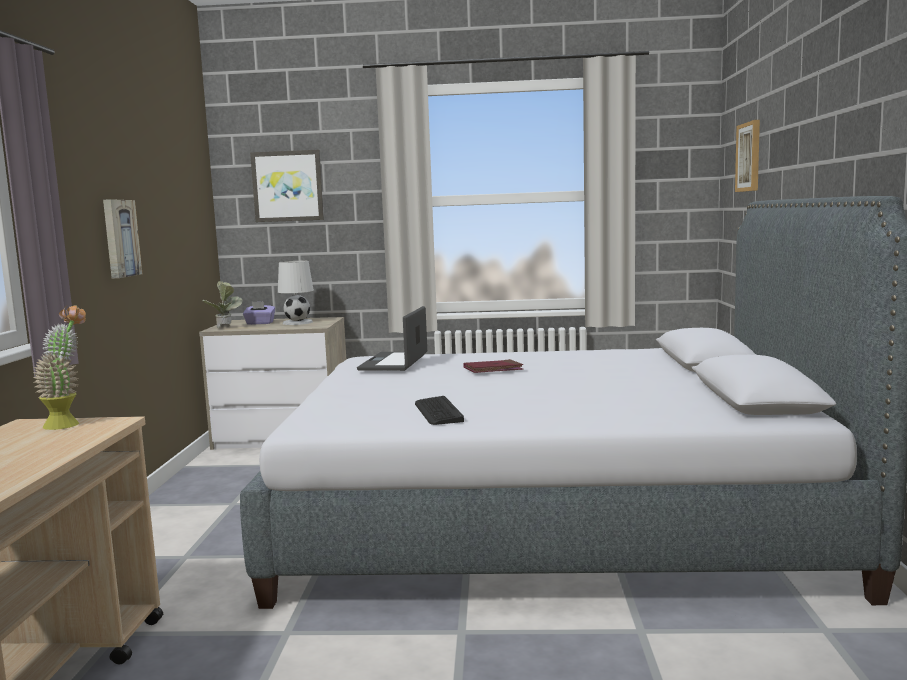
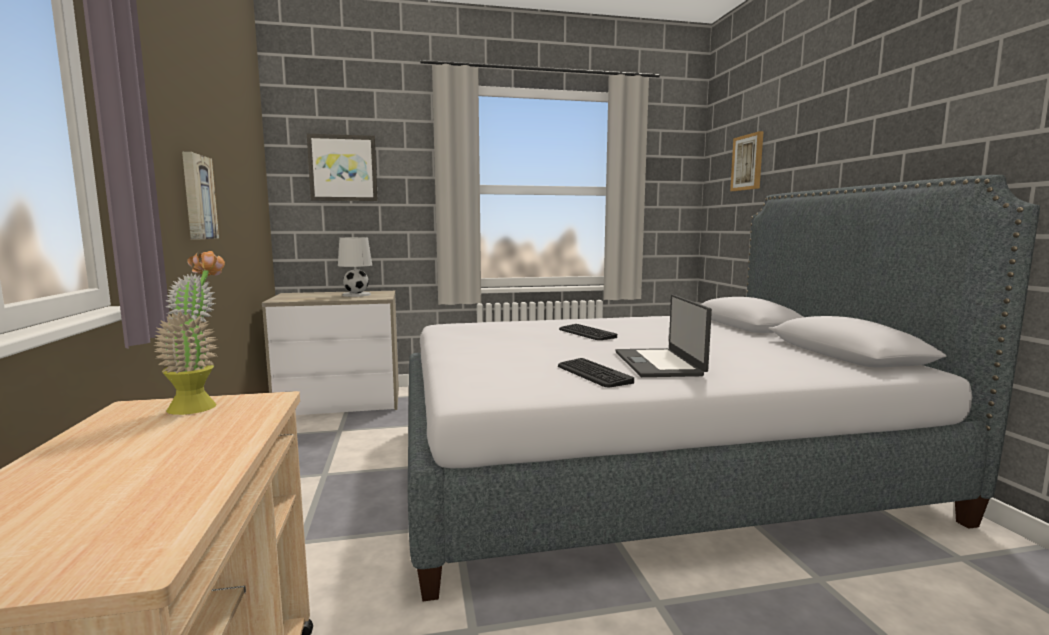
camera: 15 degrees left, 0 degrees up
potted plant [202,281,243,328] -> none
purple tissue box [243,301,275,325] -> none
laptop [357,306,427,371] -> laptop moved to [616,295,712,377]
red book [464,359,523,373] -> keyboard [559,324,617,340]

